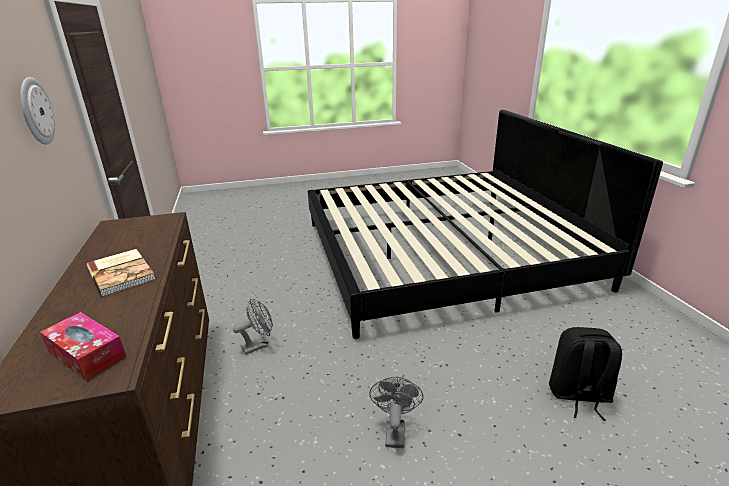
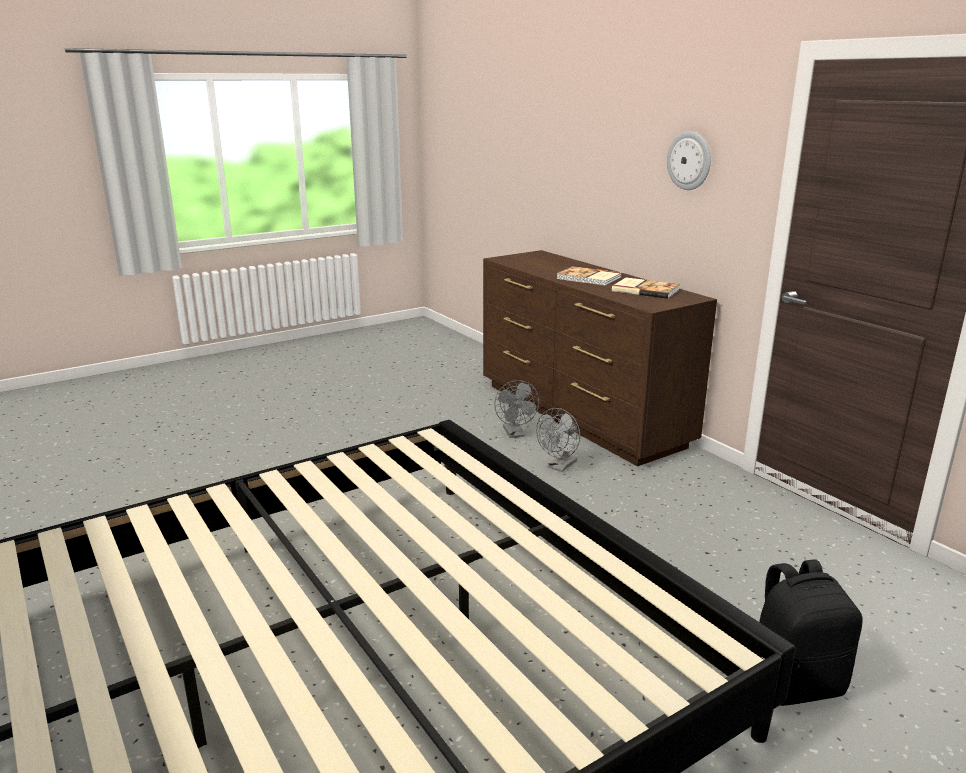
camera: 160 degrees right, 5 degrees down
tissue box [40,312,126,381] -> none
grey fan [369,377,423,448] -> grey fan moved to [494,380,539,438]
black backpack [549,327,622,421] -> black backpack moved to [759,559,862,706]
none -> book [612,277,680,299]

